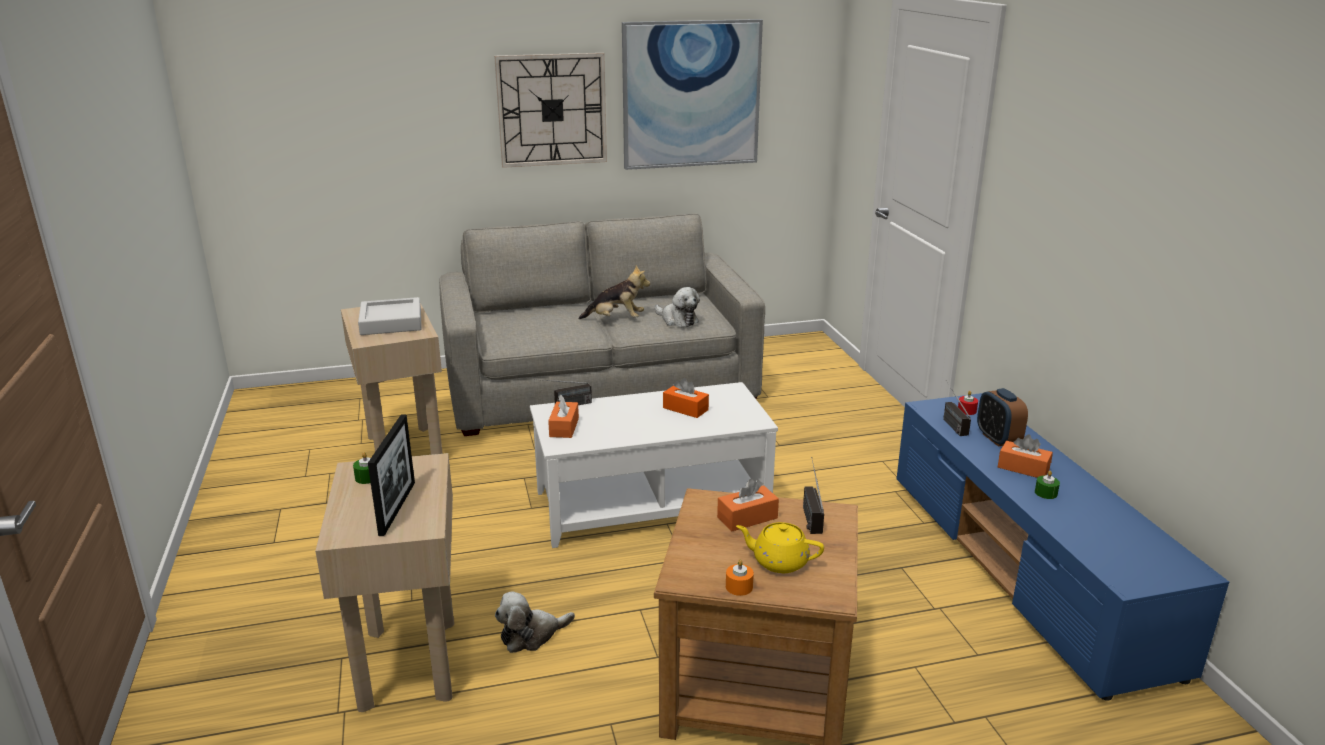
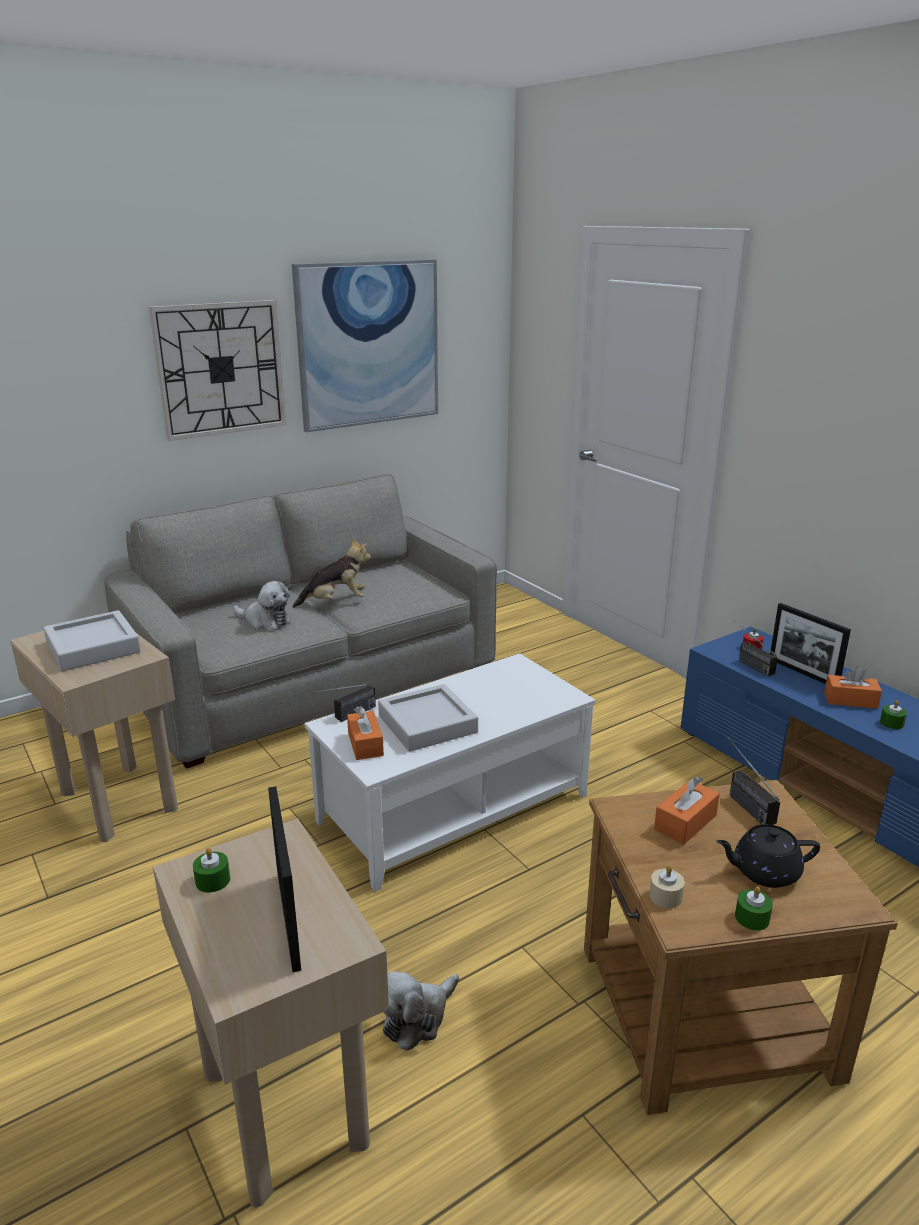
camera: 20 degrees left, 0 degrees up
plush toy [655,287,700,327] -> plush toy moved to [233,581,291,630]
orange tissue box [663,378,709,418] -> none
orange candle [726,560,754,596] -> green candle [735,886,773,931]
yellow teapot [736,522,824,573] -> black teapot [716,824,820,888]
alarm clock [977,388,1028,446] -> picture frame [770,603,851,684]
none -> grey tray [378,684,478,752]
none -> beige candle [649,865,685,908]

